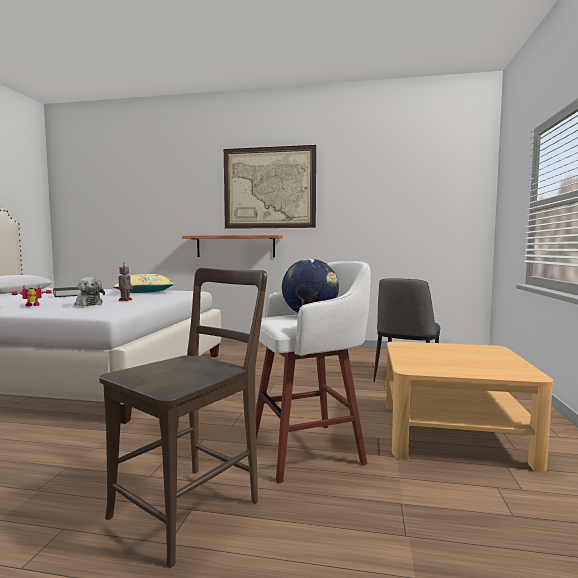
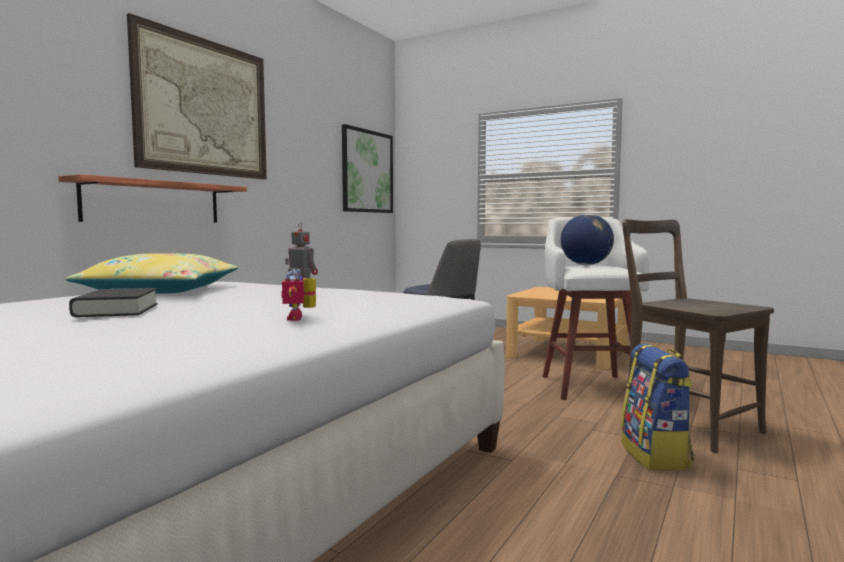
camera: 70 degrees left, 0 degrees up
plush toy [74,277,105,306] -> none
none -> picture [342,124,393,213]
none -> backpack [621,343,694,471]

